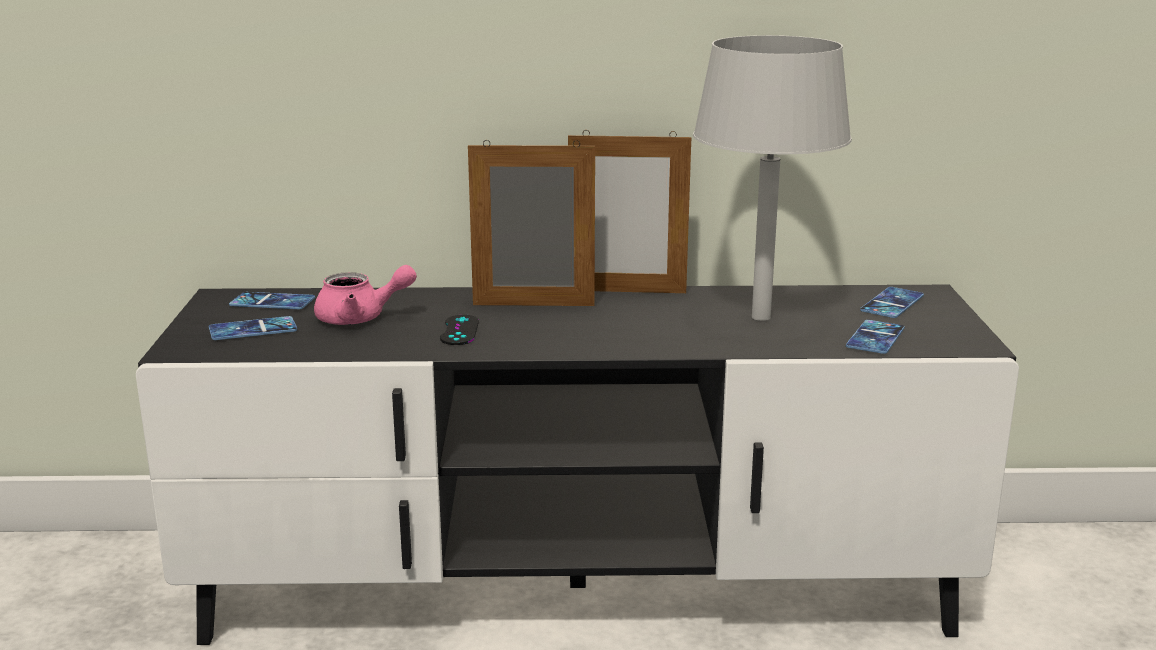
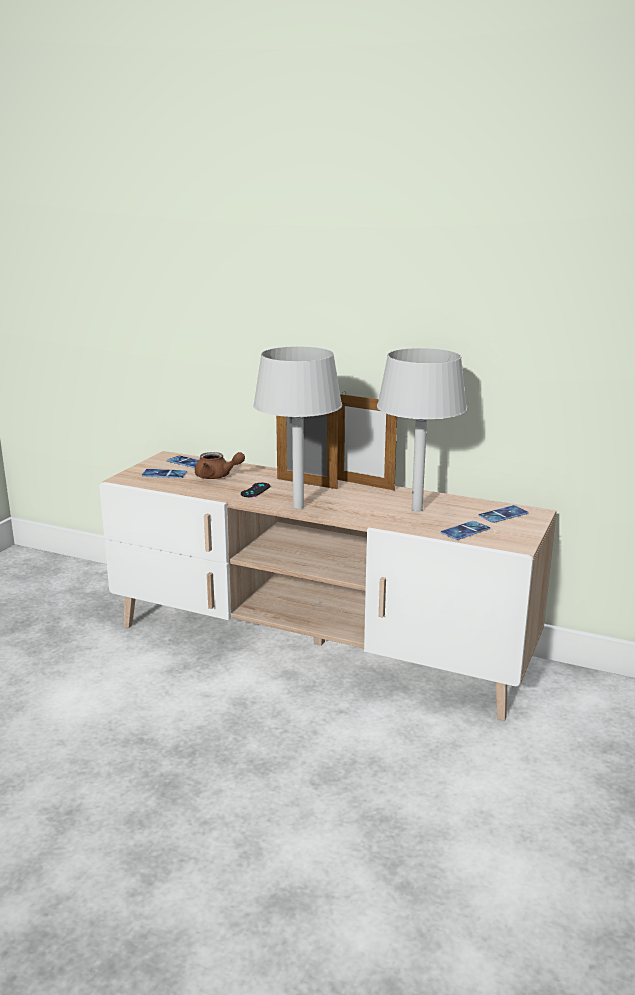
camera: 25 degrees right, 0 degrees up
black tv stand [136,285,1019,645] -> beige tv stand [99,451,557,721]
pink teapot [314,265,417,325] -> brown teapot [195,452,245,479]
none -> grey table lamp [253,346,342,509]

